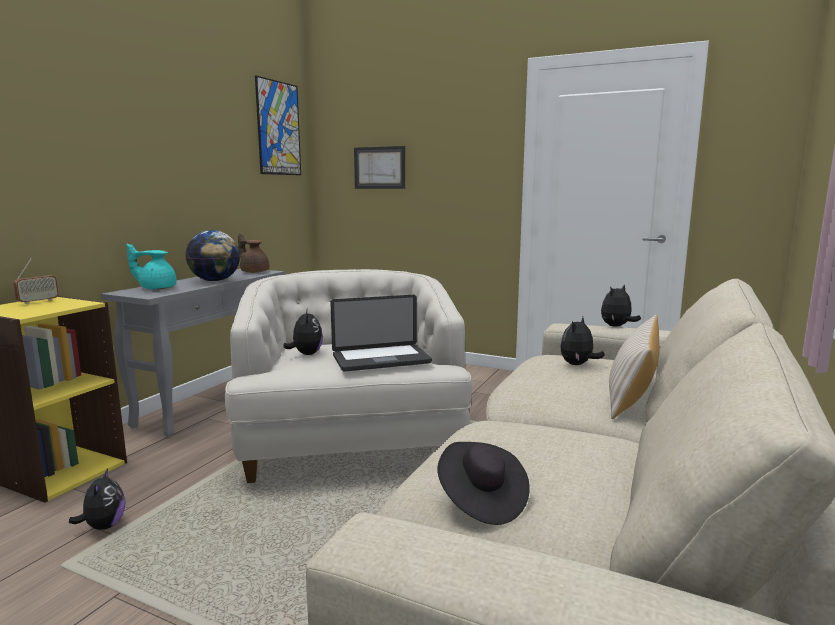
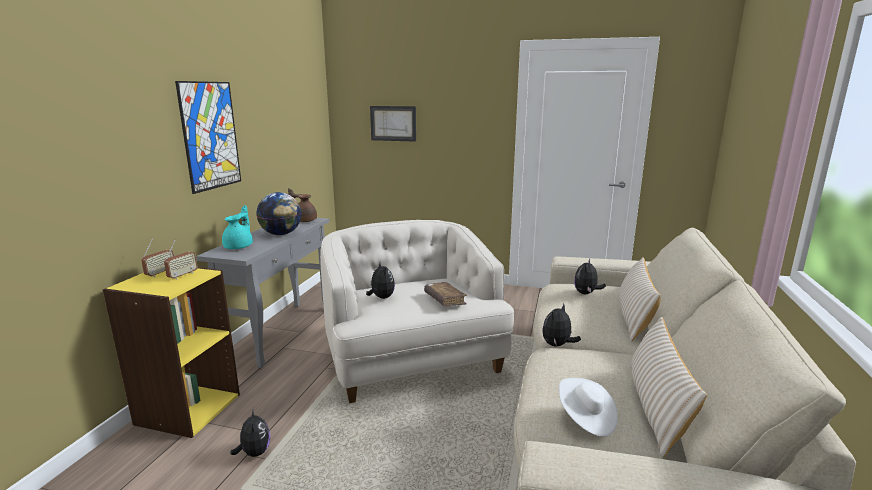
camera: 10 degrees left, 5 degrees up
turquoise teapot [126,243,177,290] -> turquoise teapot turned 120 degrees clockwise [222,205,253,249]
picture [255,76,301,175] -> picture moved to [175,81,241,194]
laptop [330,295,432,372] -> brown book [424,282,467,306]
black hat [437,442,530,525] -> white hat [559,378,618,437]
plush toy [601,285,641,327] -> plush toy moved to [543,304,581,346]
none -> radio [164,240,197,280]
none -> beige pillow [630,317,707,458]

